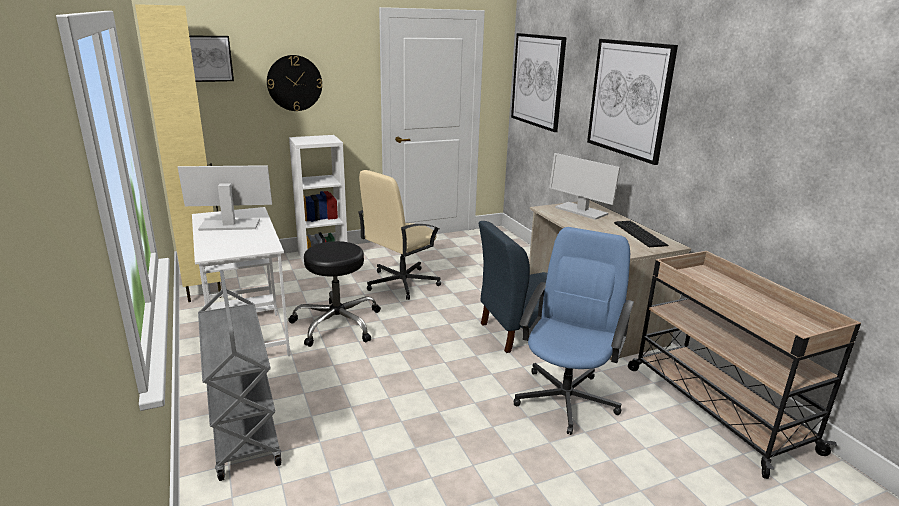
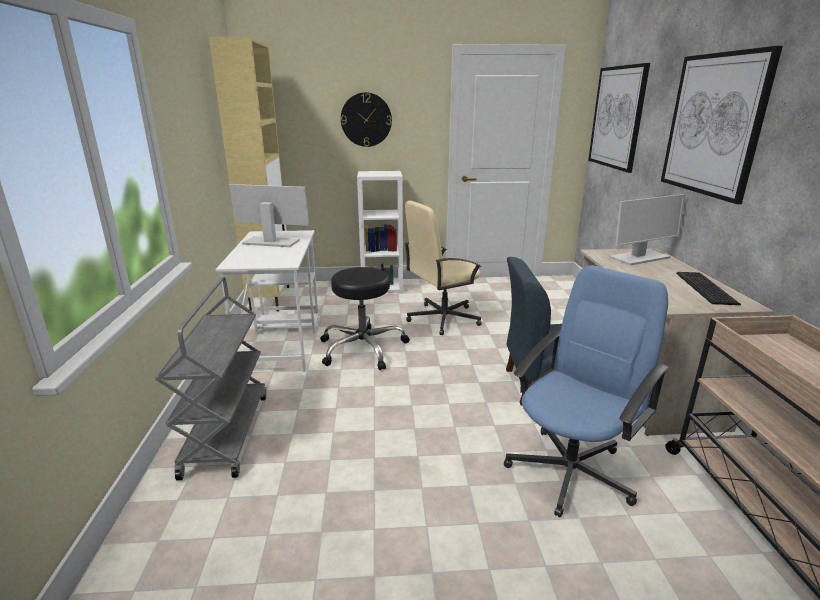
camera: 20 degrees right, 0 degrees up
picture [189,36,234,82] -> none
monitor [549,153,620,220] -> monitor turned 90 degrees counterclockwise [609,194,686,266]

